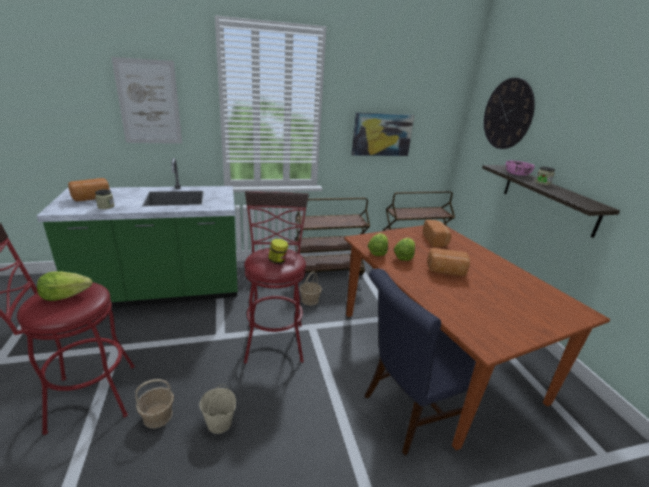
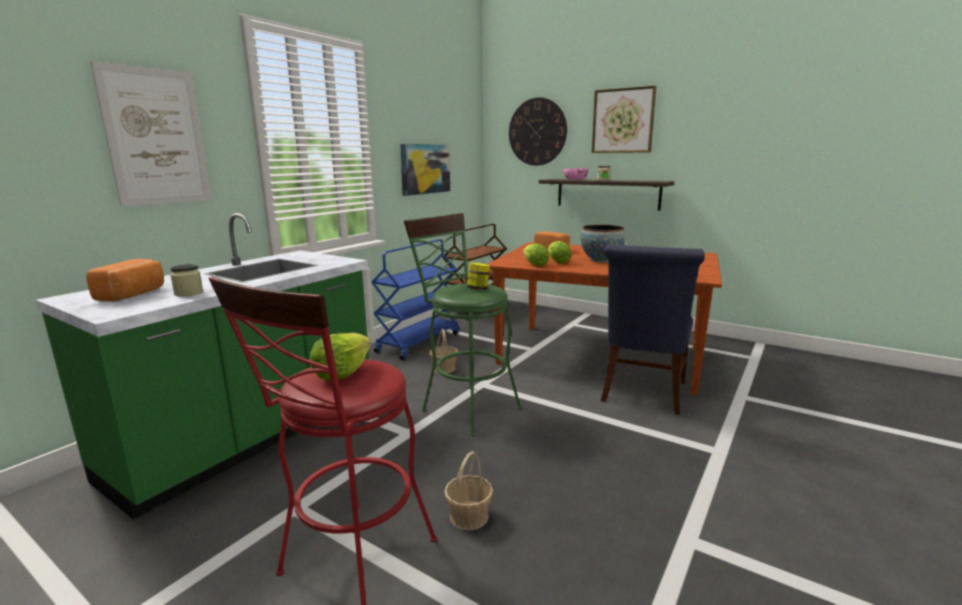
camera: 40 degrees left, 10 degrees down
beige bucket [199,384,236,434] -> none
red stool [244,191,309,364] -> green stool [404,213,522,436]
brown cart [295,198,370,276] -> blue cart [371,239,459,360]
bread [427,248,470,276] -> bowl [581,225,626,263]
none -> picture [592,86,656,153]

